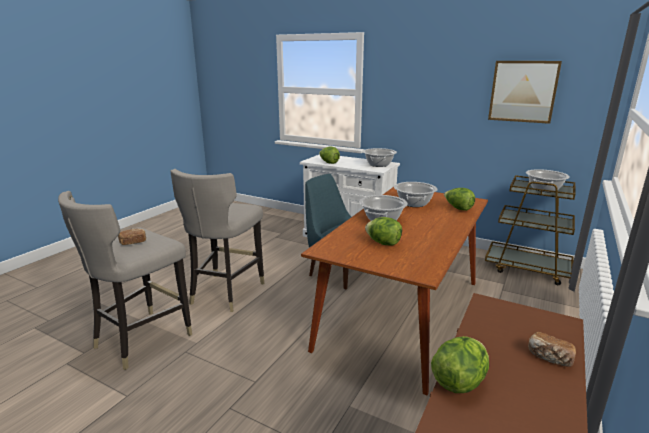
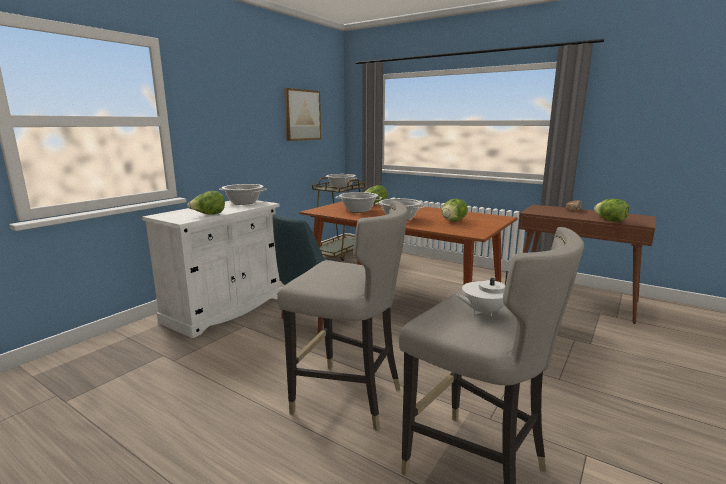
camera: 85 degrees left, 5 degrees down
bread [118,228,146,245] -> white teapot [456,270,508,316]

